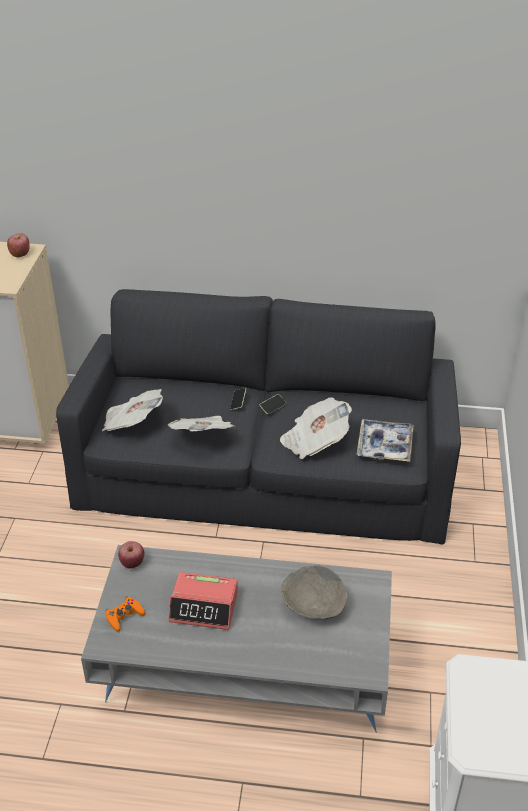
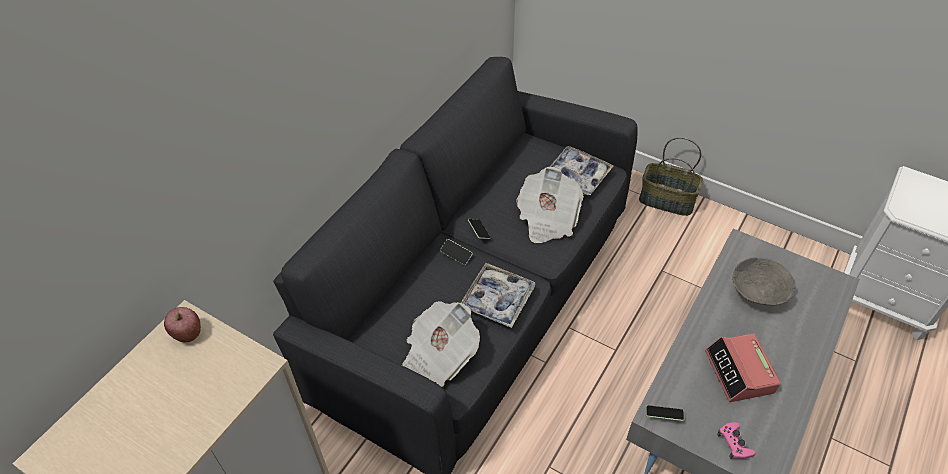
camera: 65 degrees left, 10 degrees up
orange game controller [105,597,145,632] -> pink game controller [717,422,756,459]
apple [118,541,144,568] -> phone [646,405,684,421]
newspaper [168,416,234,431] -> tray [461,263,536,328]
alarm clock [168,572,238,630] -> alarm clock turned 135 degrees clockwise [705,333,781,402]
none -> basket [639,137,703,216]

